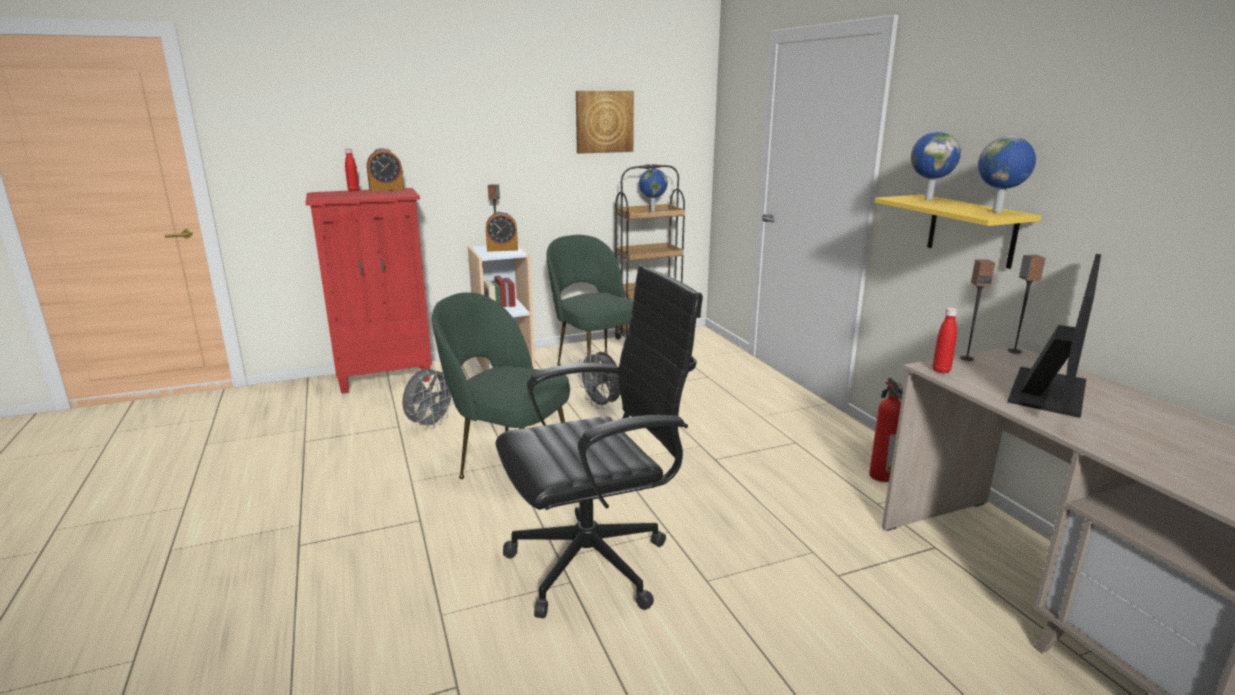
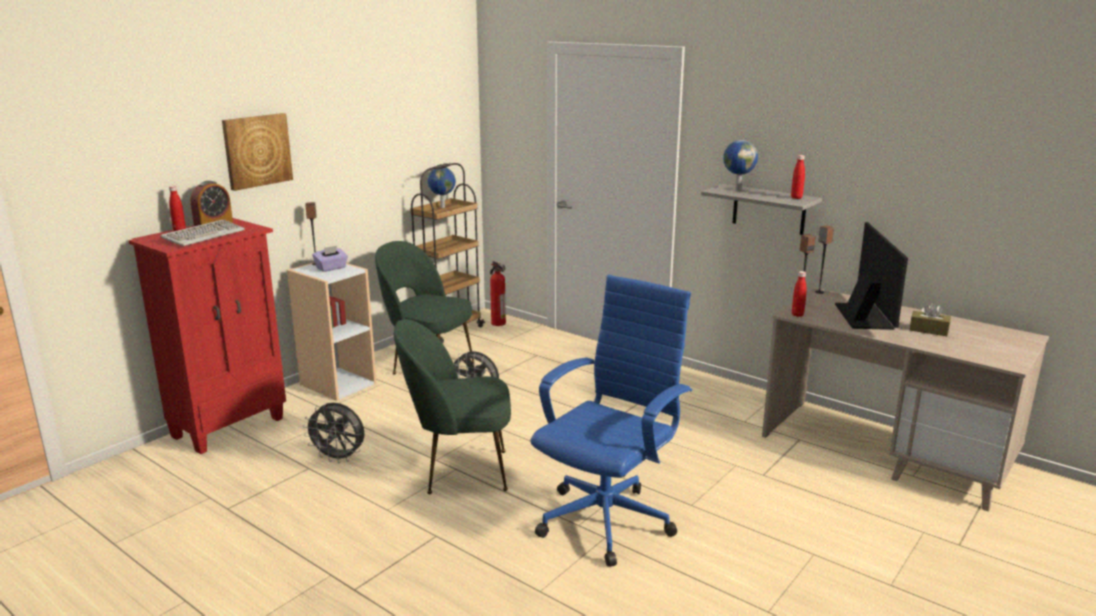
camera: 30 degrees left, 0 degrees up
grey fan [402,367,454,430] -> grey fan turned 105 degrees clockwise [303,403,365,463]
alarm clock [486,211,518,252] -> purple tissue box [312,246,348,272]
black office chair [496,265,703,618] -> blue office chair [530,275,692,567]
picture [576,91,634,154] -> picture moved to [222,113,293,191]
fire extinguisher [869,378,904,482] -> fire extinguisher moved to [490,261,506,326]
yellow shelf [874,195,1041,269] -> grey shelf [701,184,822,235]
globe [978,136,1036,213] -> red bottle [791,155,805,199]
none -> keyboard [160,220,245,246]
none -> brown tissue box [909,303,951,336]

